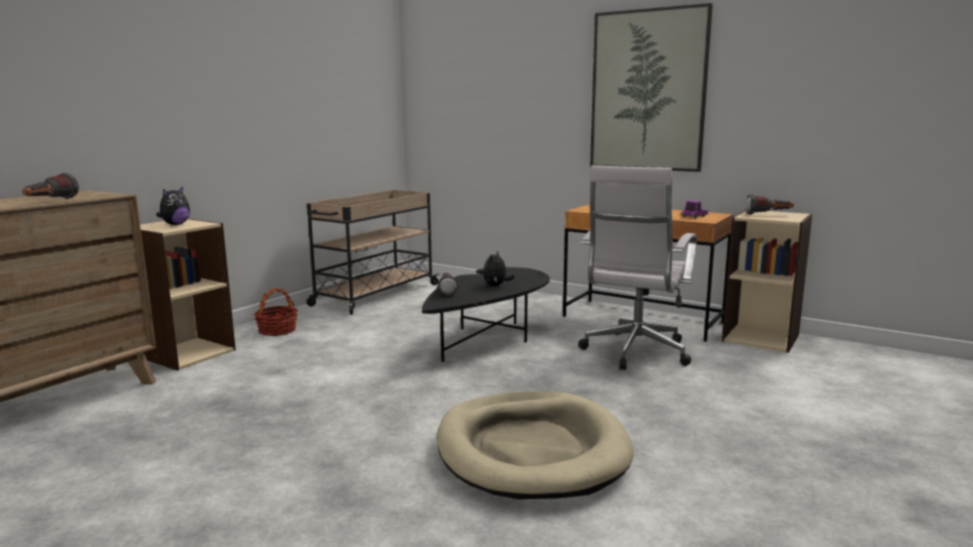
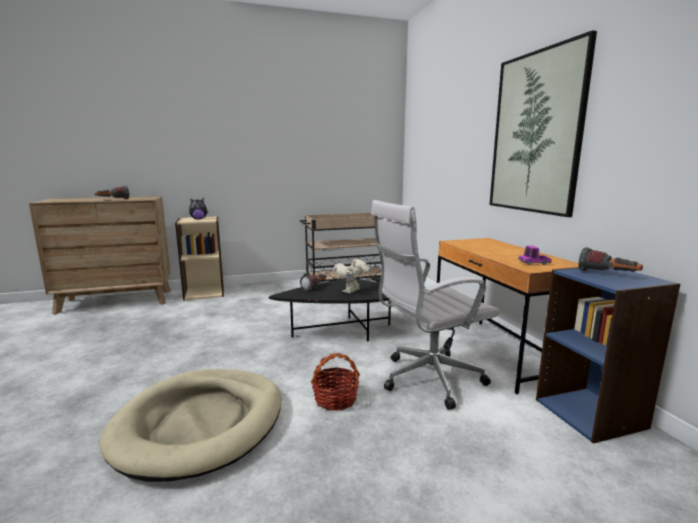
camera: 40 degrees right, 0 degrees up
basket [254,288,298,336] -> basket moved to [311,353,360,411]
plush toy [483,251,515,286] -> toy robot [333,258,371,293]
beige bookcase [722,210,812,353] -> blue bookcase [536,267,680,444]

